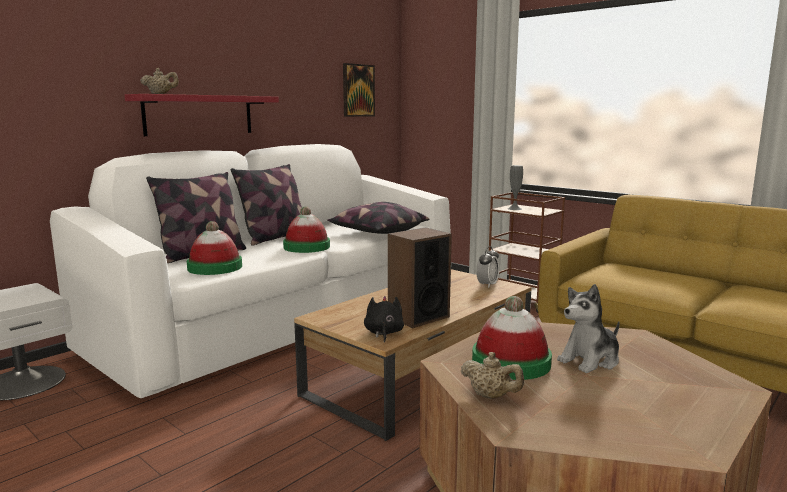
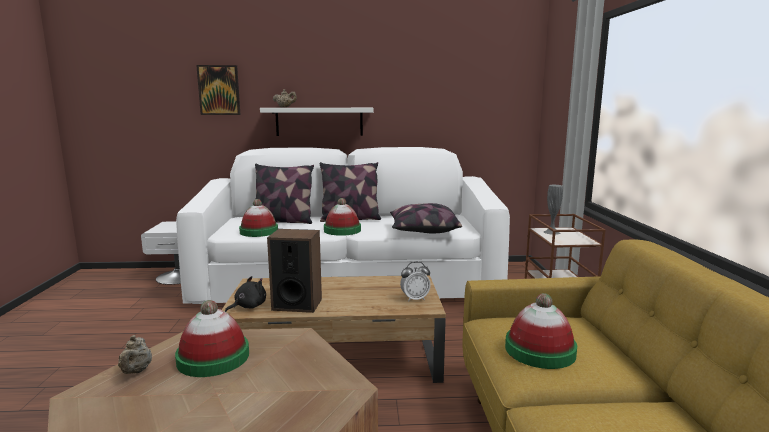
camera: 45 degrees right, 0 degrees up
red shelf [124,94,279,136] -> white shelf [260,108,374,136]
picture [343,63,375,117] -> picture moved to [196,65,241,115]
plush toy [557,284,620,373] -> none
none -> hat [505,293,577,369]

